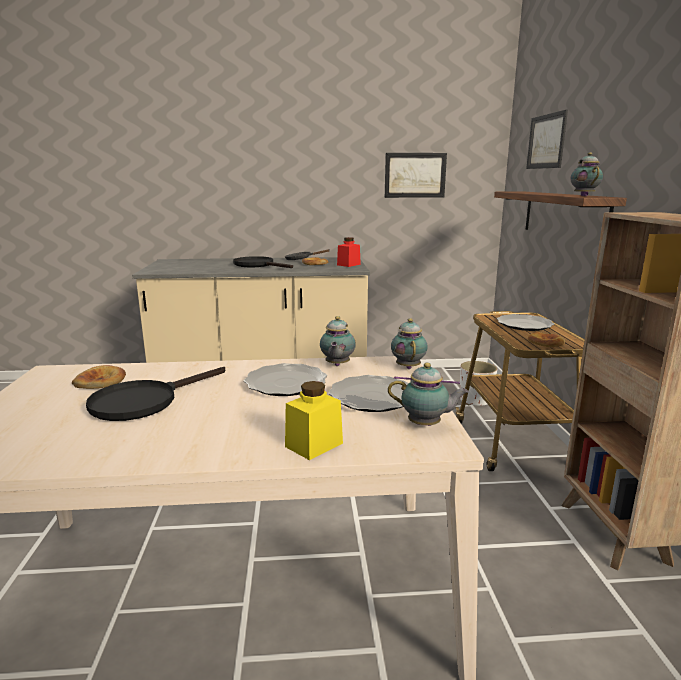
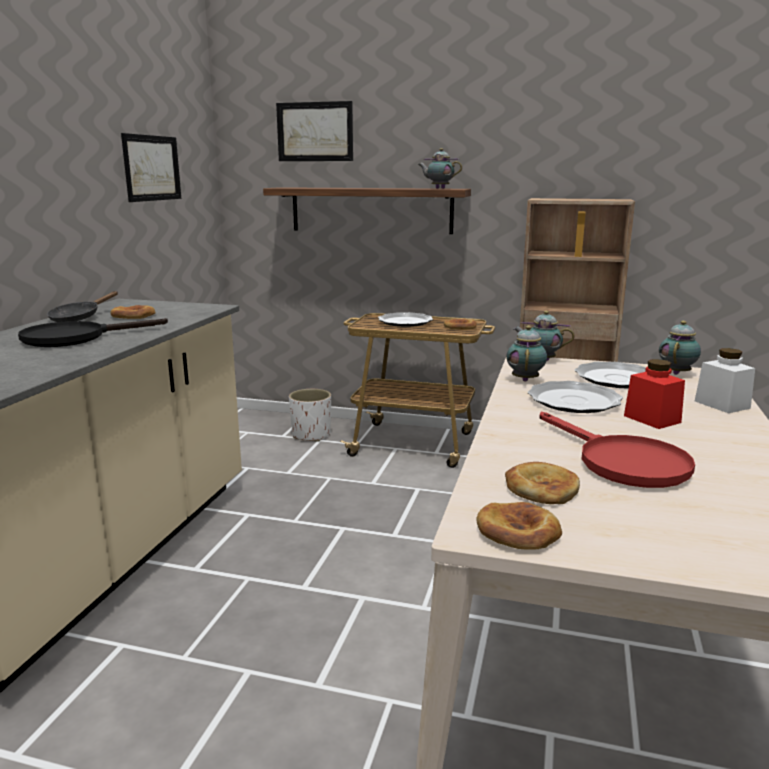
camera: 70 degrees left, 0 degrees up
black frying pan [86,367,225,421] -> red frying pan [539,412,695,488]
yellow jar [285,381,343,460] -> white jar [695,348,755,413]
teapot [320,316,356,366] -> teapot turned 105 degrees counterclockwise [506,325,547,382]
red jar [337,237,361,267] -> red jar moved to [624,359,685,429]
none -> bread [477,502,562,550]

